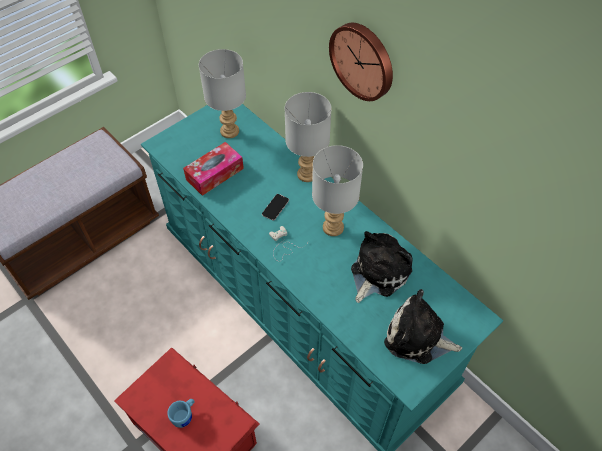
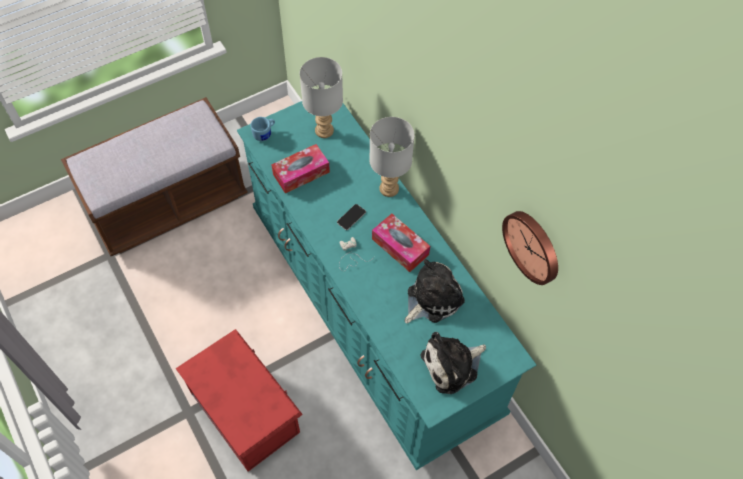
camera: 10 degrees right, 5 degrees up
blue mug [167,399,195,428] -> blue mug moved to [251,117,275,141]
grey table lamp [312,145,363,236] -> tissue box [372,214,430,272]
wall clock [329,23,393,101] -> wall clock moved to [502,211,558,285]
plush toy [384,289,462,364] -> plush toy turned 60 degrees counterclockwise [421,332,486,394]

